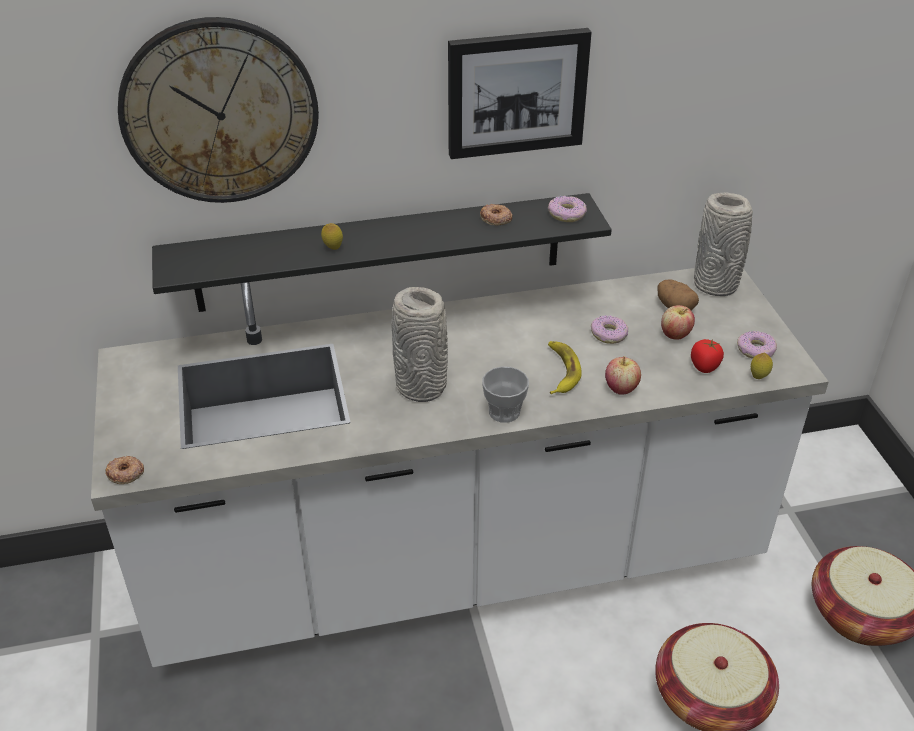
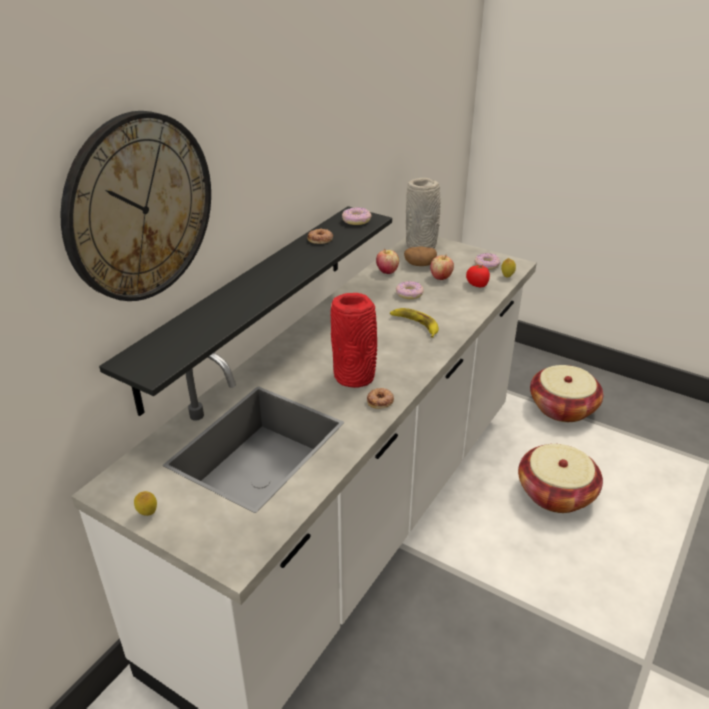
camera: 45 degrees left, 5 degrees down
donut [105,456,144,484] -> donut moved to [367,388,394,409]
lemon [321,223,343,250] -> lemon moved to [134,491,157,516]
grey vase [392,287,448,402] -> red vase [331,293,377,388]
picture [448,28,592,159] -> none
cup [482,367,529,423] -> none
apple [605,356,641,395] -> apple moved to [376,249,399,274]

